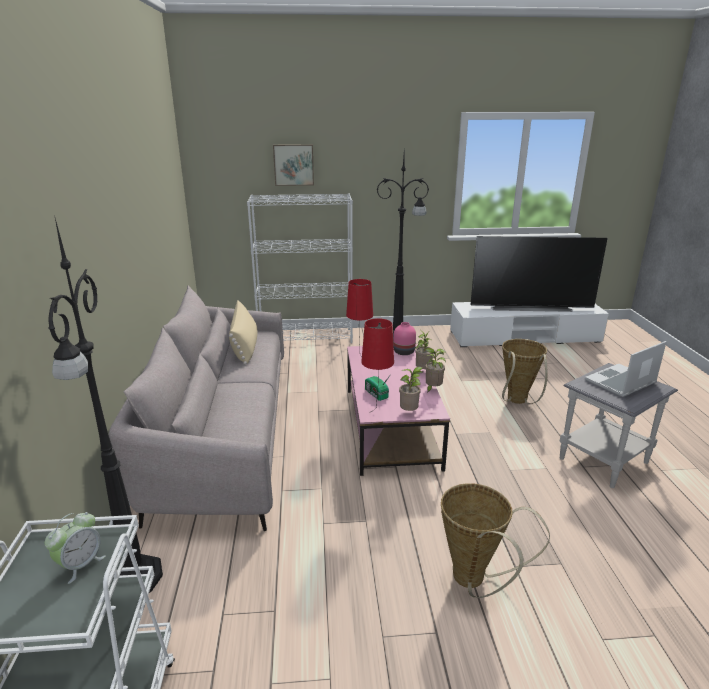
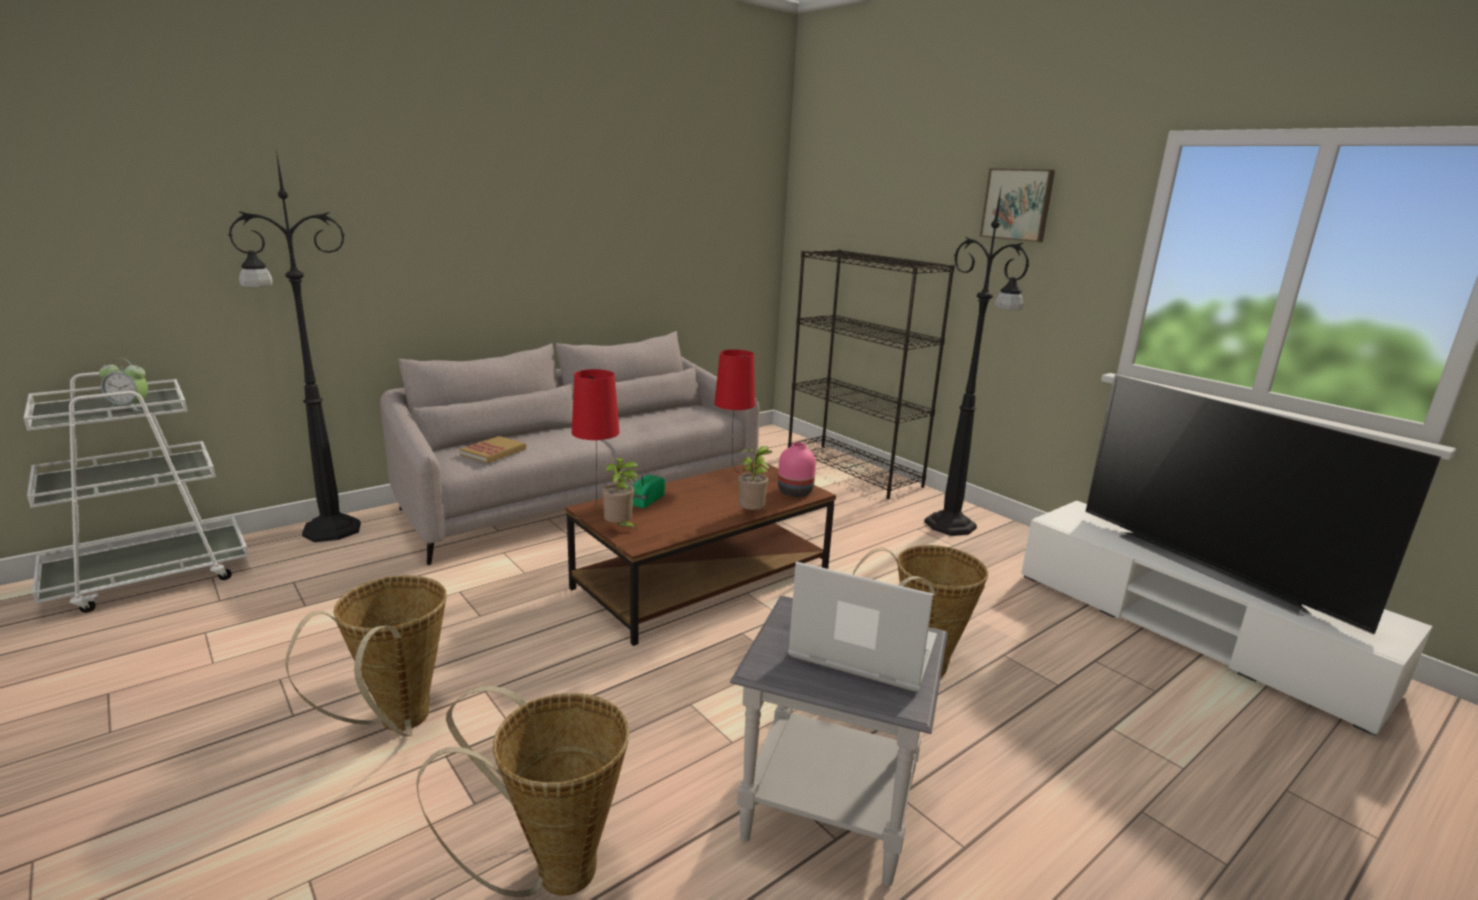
camera: 55 degrees right, 5 degrees down
beige pillow [229,300,257,365] -> none
white bookcase [247,193,353,343] -> black bookcase [788,250,955,499]
picture [273,144,314,186] -> picture moved to [980,168,1055,242]
pink coffee table [347,344,450,476] -> brown coffee table [565,463,836,646]
potted plant [425,348,446,393] -> none
none -> basket [416,686,629,898]
none -> book [460,436,526,463]

